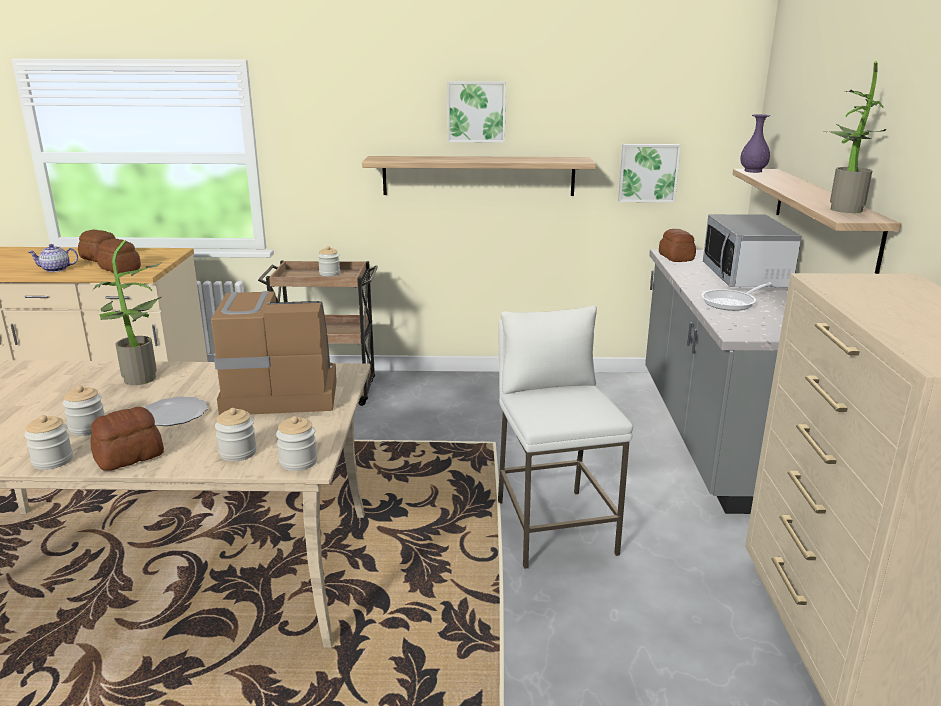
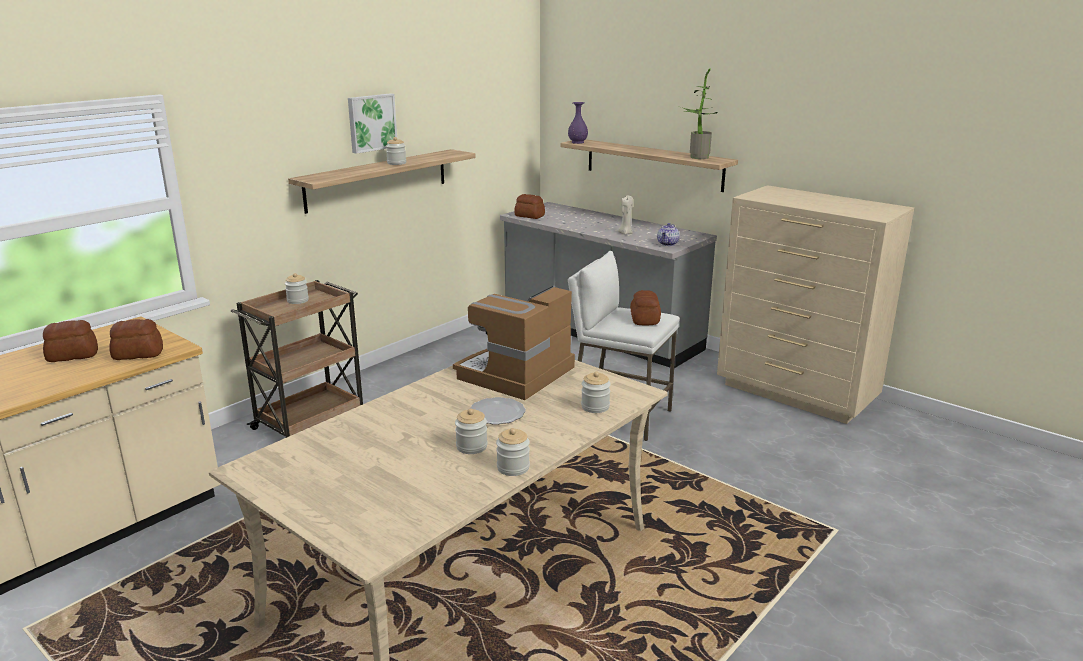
camera: 50 degrees left, 0 degrees up
teapot [28,244,78,272] -> teapot moved to [657,223,680,246]
bread [91,407,164,471] -> bread moved to [630,290,661,325]
potted plant [92,240,162,385] -> none
jar [276,416,317,471] -> jar moved to [386,137,406,165]
picture [618,144,681,202] -> none
frying pan [701,282,772,311] -> beige candle [618,196,633,234]
microwave [703,214,801,287] -> none

